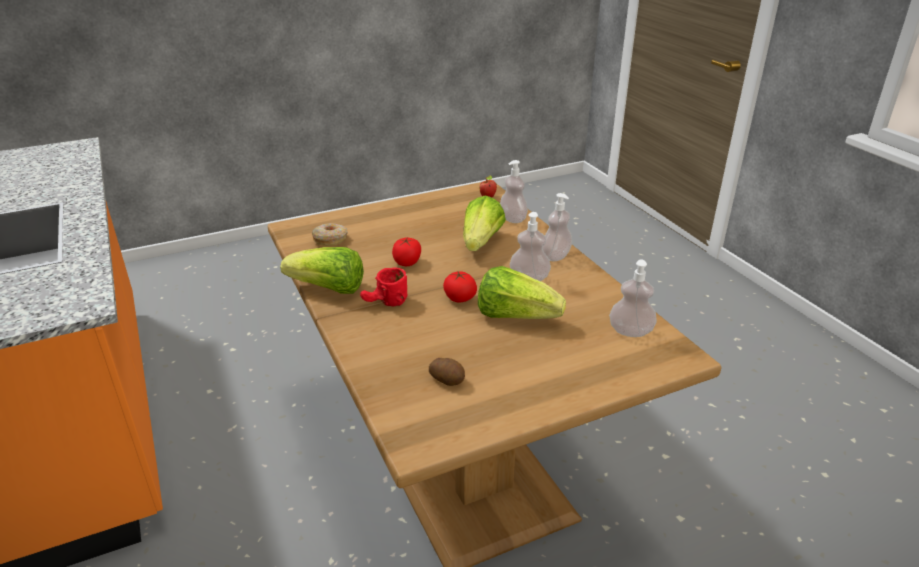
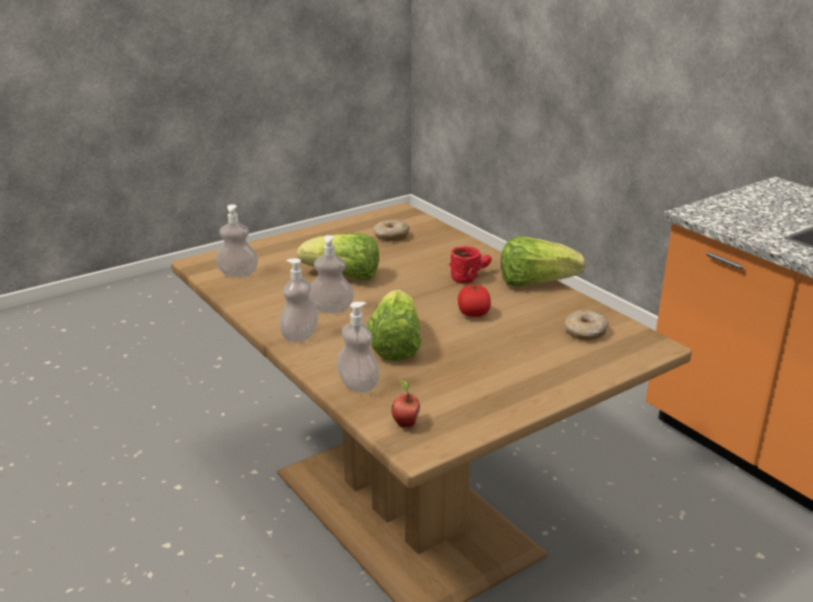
camera: 170 degrees right, 5 degrees down
potato [429,358,465,386] -> donut [373,220,410,241]
tomato [443,271,477,302] -> none

